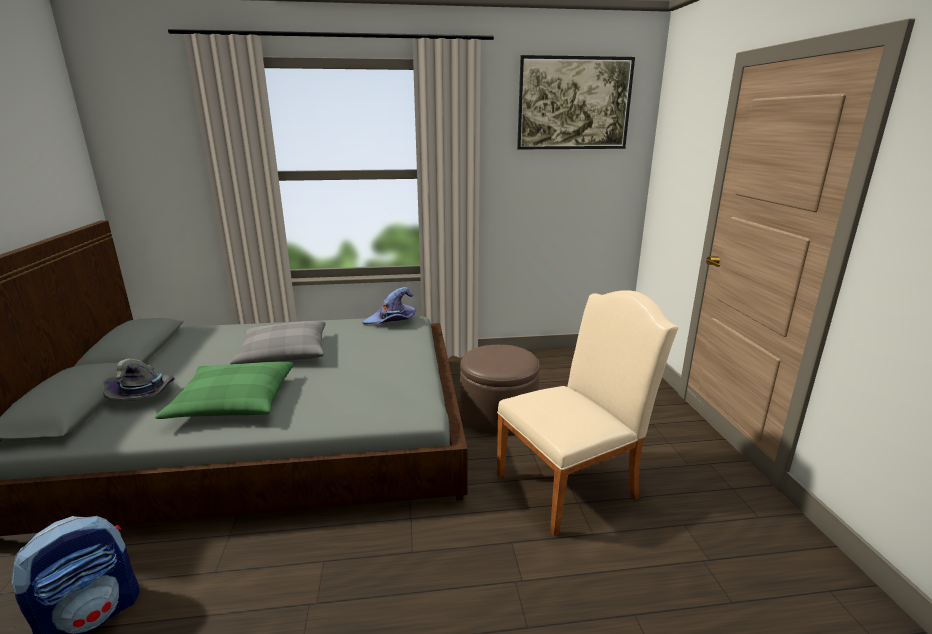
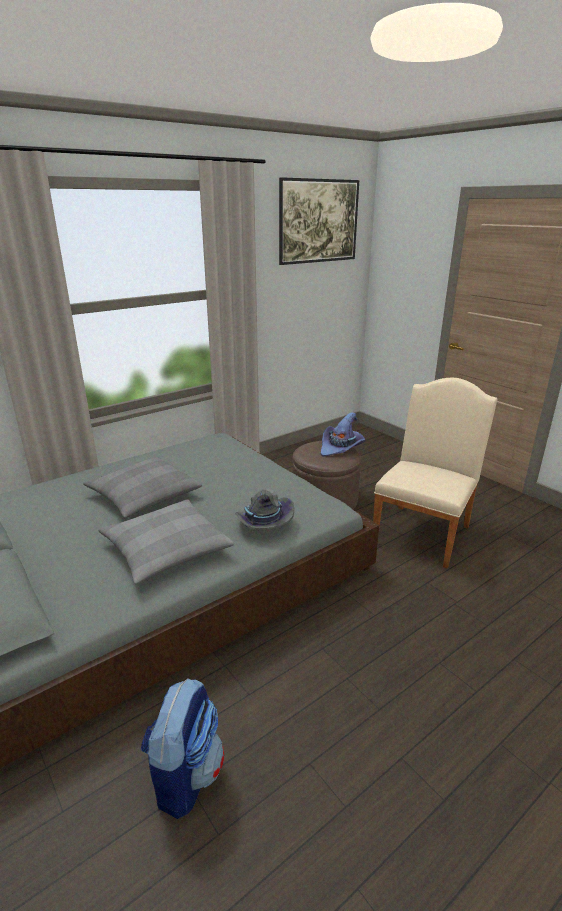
camera: 30 degrees left, 5 degrees up
grey hat [103,358,175,401] -> grey hat moved to [235,488,294,531]
green pillow [155,362,294,419] -> grey pillow [98,499,234,584]
purple hat [362,287,415,324] -> purple hat moved to [321,412,365,457]

